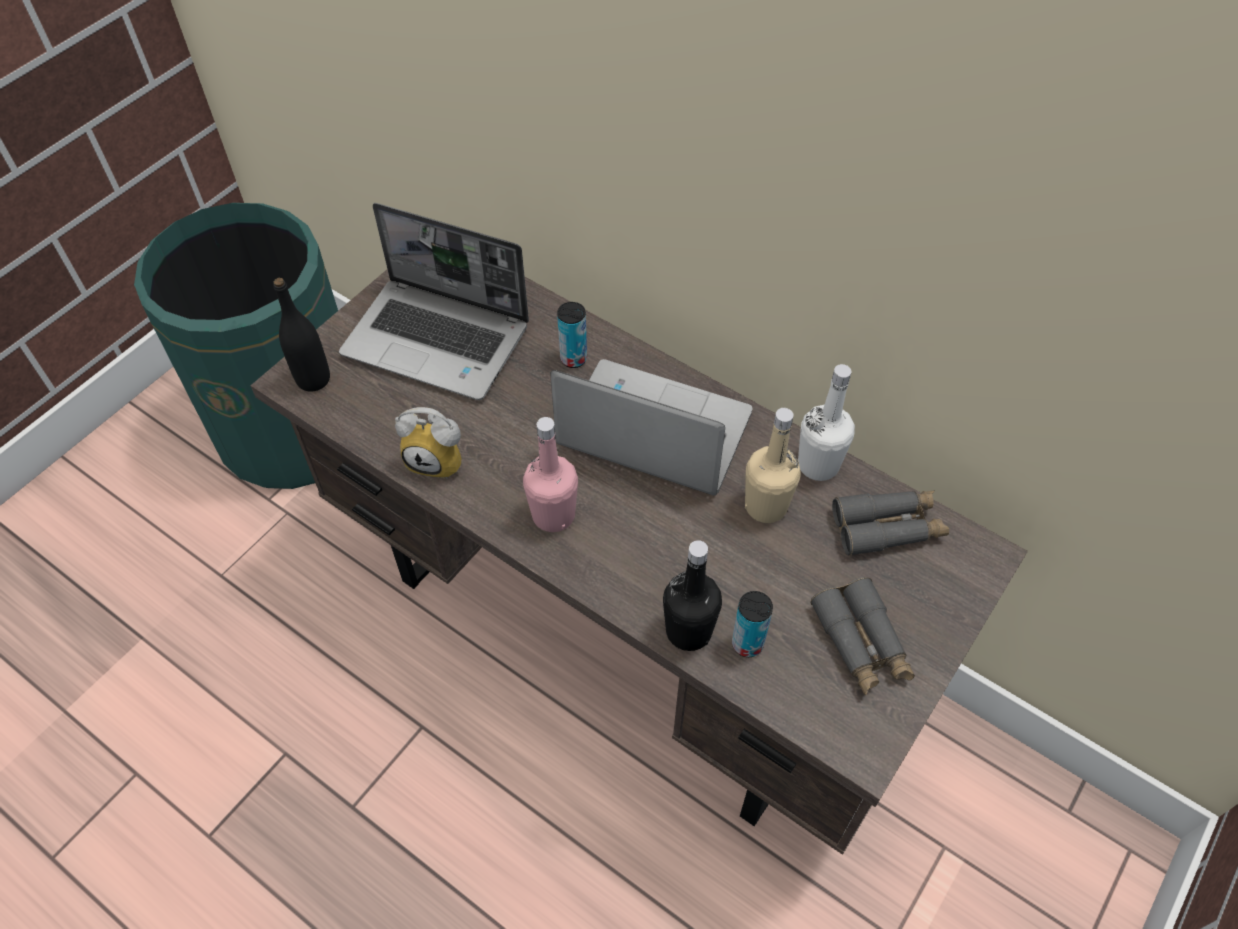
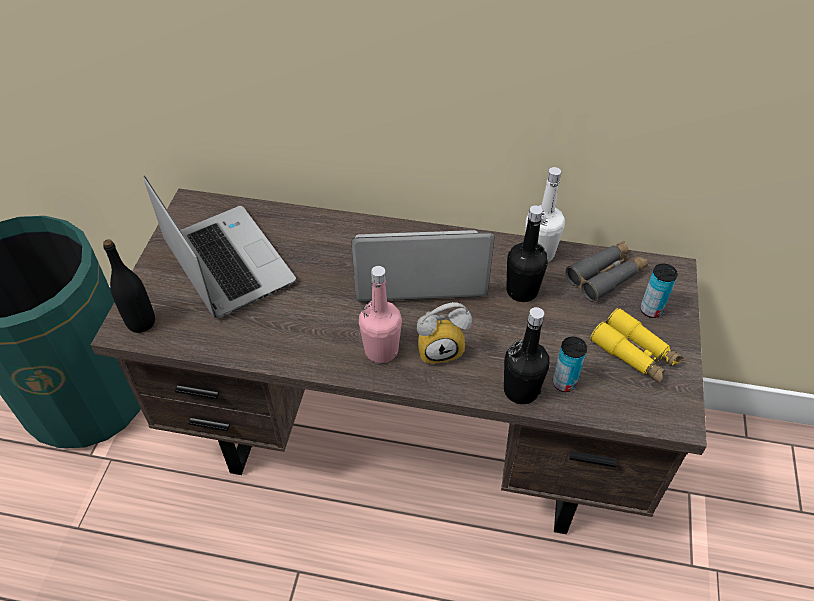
camera: 25 degrees left, 5 degrees down
laptop [339,203,529,400] -> laptop turned 120 degrees counterclockwise [144,176,296,318]
alarm clock [395,407,461,479] -> alarm clock moved to [417,302,472,364]
can [557,302,587,368] -> can moved to [640,264,678,318]
beige bottle [745,408,801,523] -> black bottle [506,205,548,302]
grey binoculars [810,577,915,696] -> yellow binoculars [590,308,684,383]

